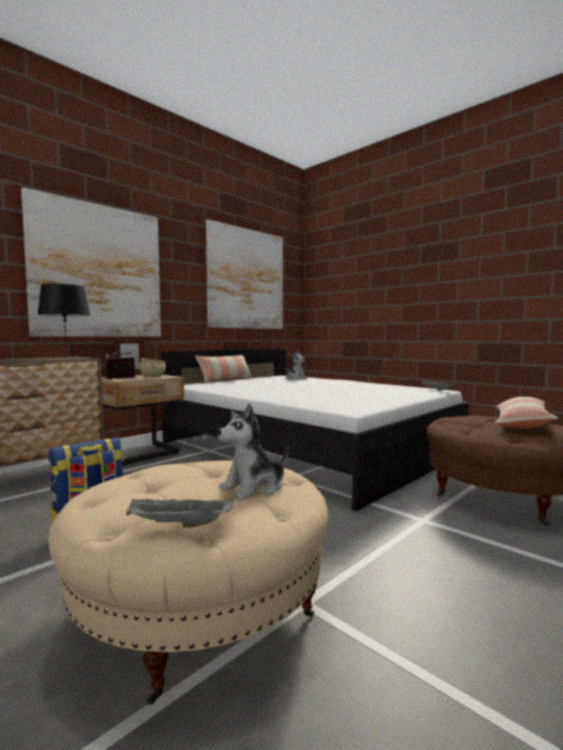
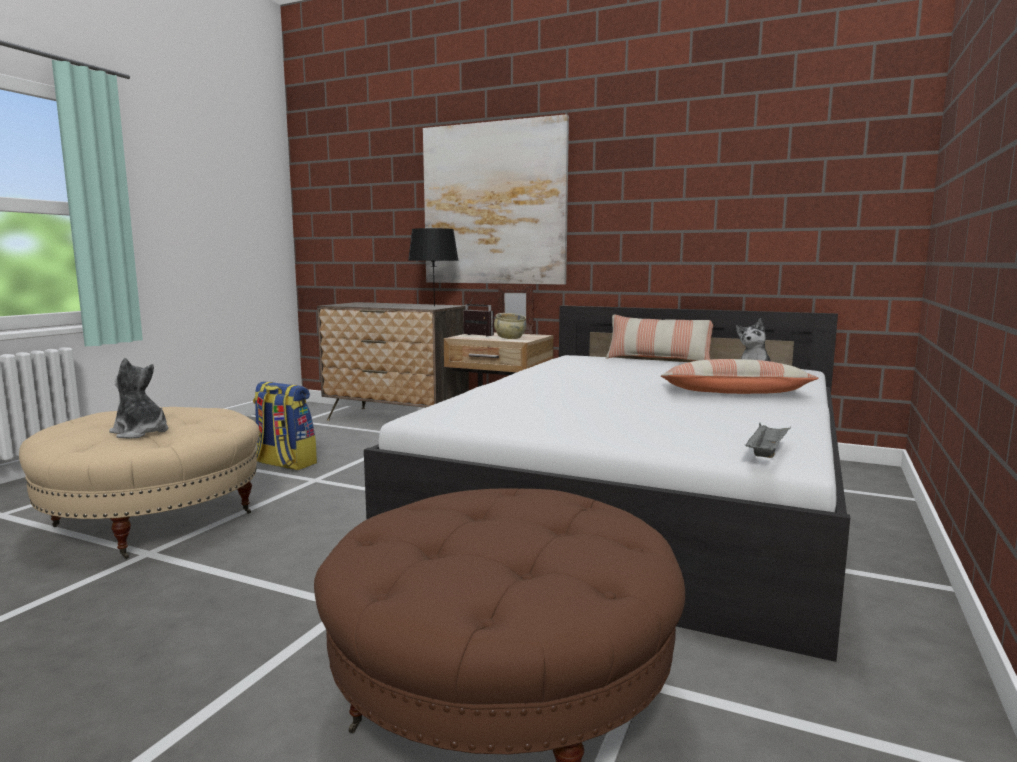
camera: 70 degrees right, 5 degrees up
grey tray [126,498,233,528] -> none
picture [206,219,283,329] -> none
pillow [494,397,559,428] -> pillow moved to [661,359,819,394]

